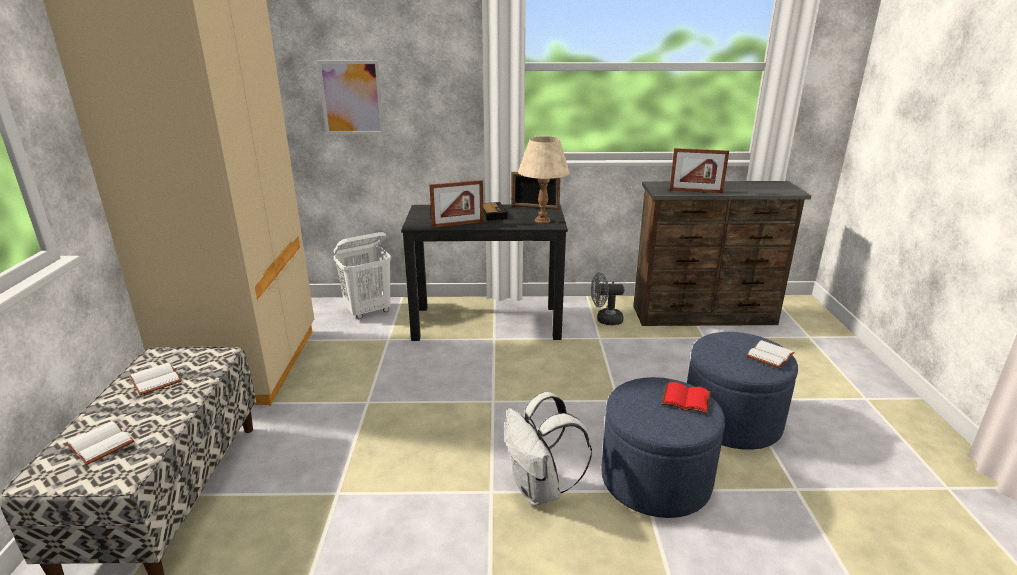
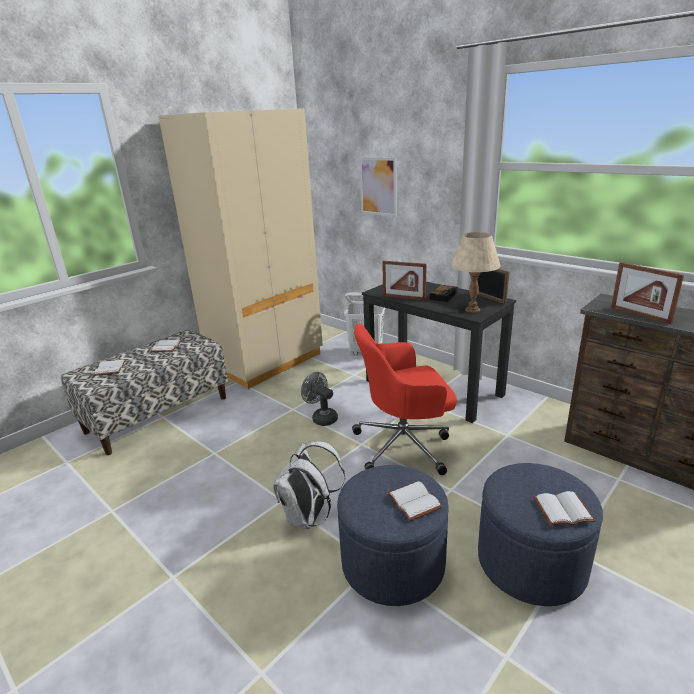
camera: 45 degrees right, 0 degrees up
grey fan [591,272,624,325] -> grey fan moved to [301,372,338,426]
red book [662,382,710,414] -> white book [387,481,443,521]
none -> red office chair [352,324,457,475]

